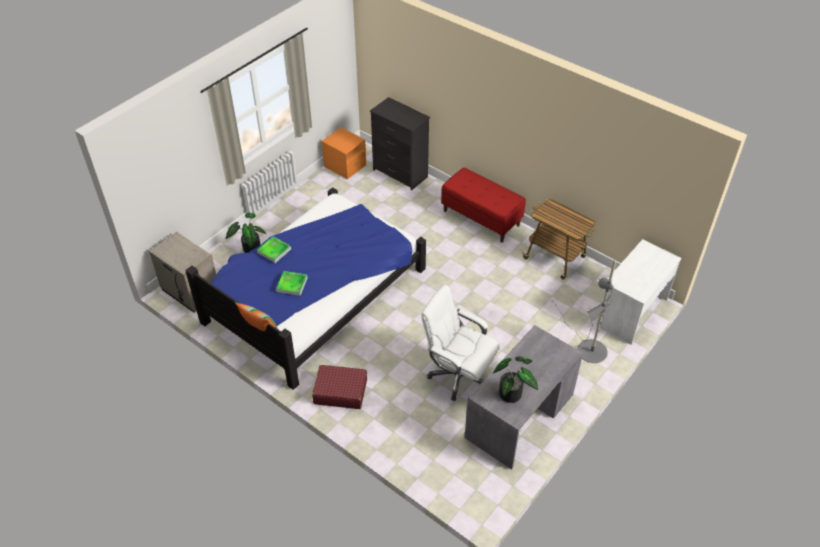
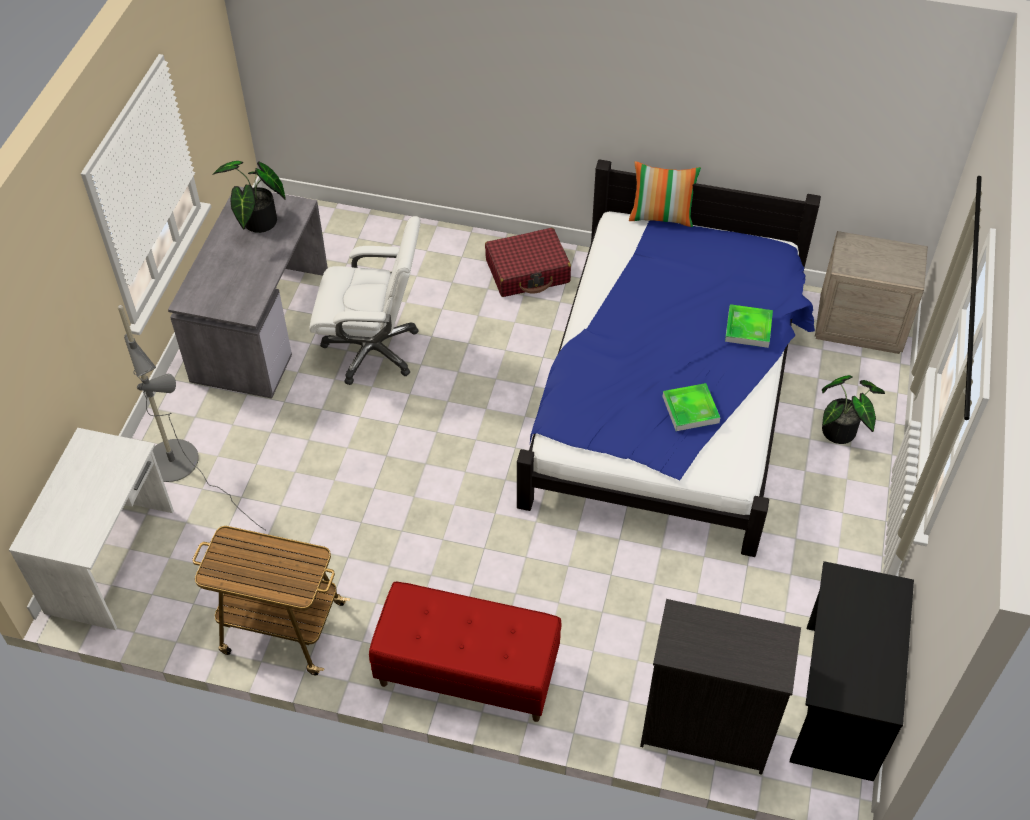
camera: 155 degrees right, 5 degrees up
tray [276,271,308,296] -> tray moved to [662,383,720,431]
orange nightstand [322,127,366,179] -> black desk [790,561,914,781]

